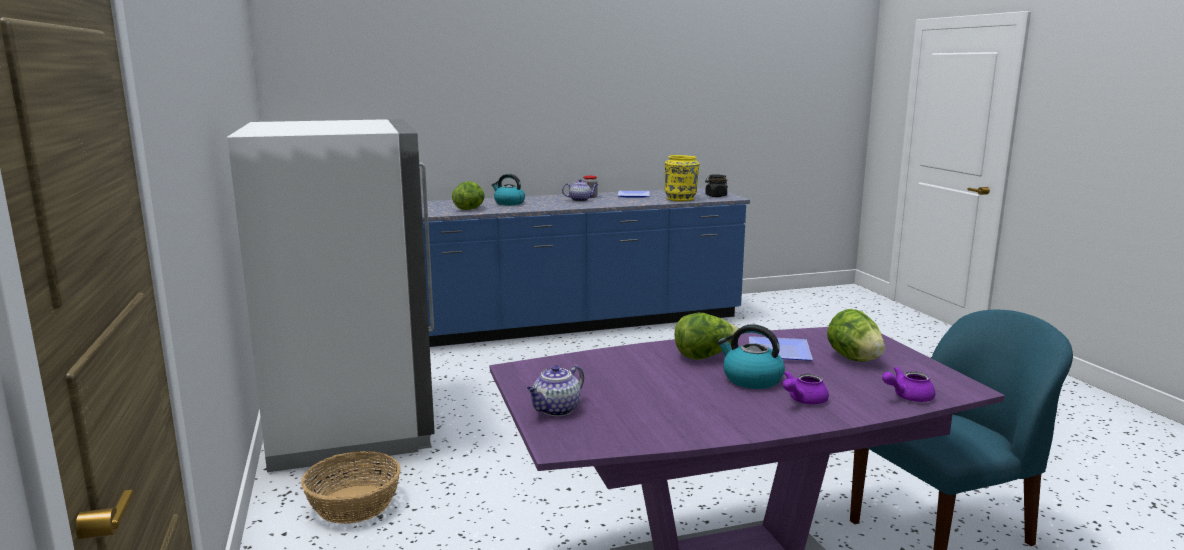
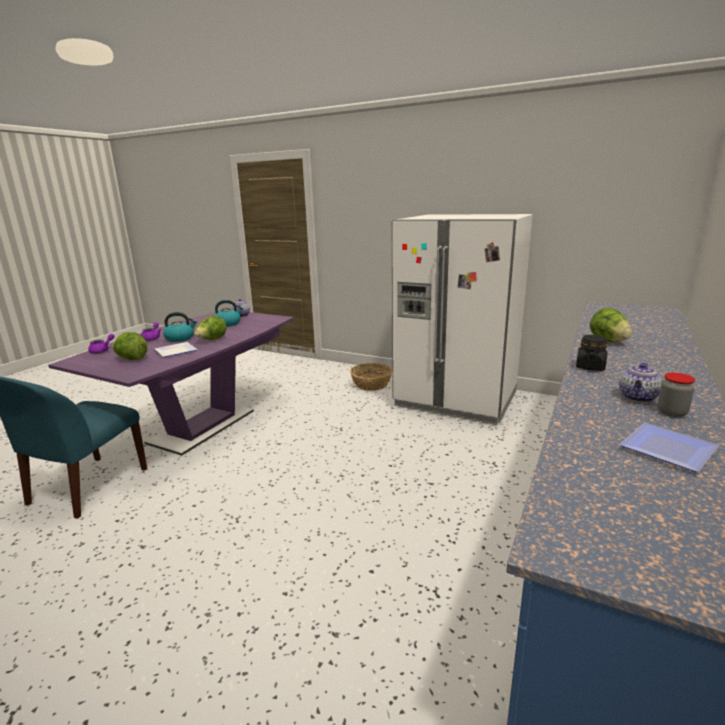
camera: 135 degrees right, 5 degrees up
kettle [492,174,525,205] -> kettle moved to [214,300,243,327]
yellow vase [665,155,700,201] -> none
black jar [705,174,728,197] -> black jar moved to [576,335,608,371]

